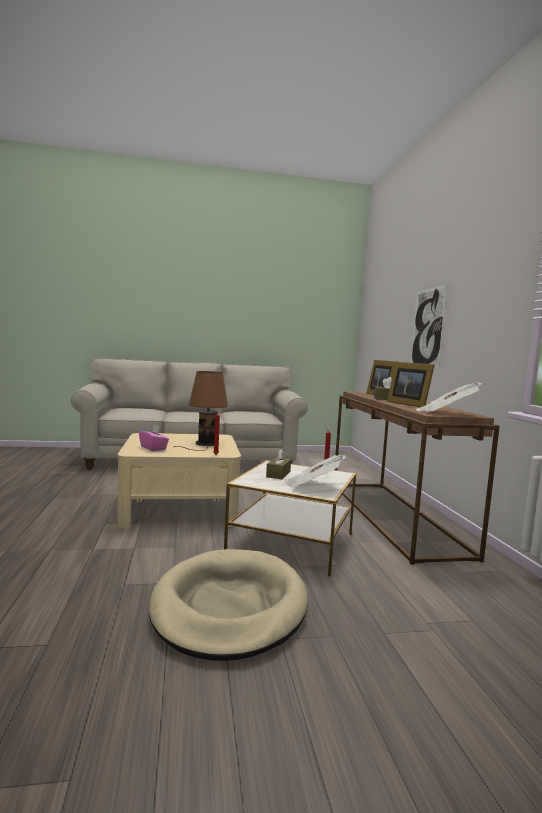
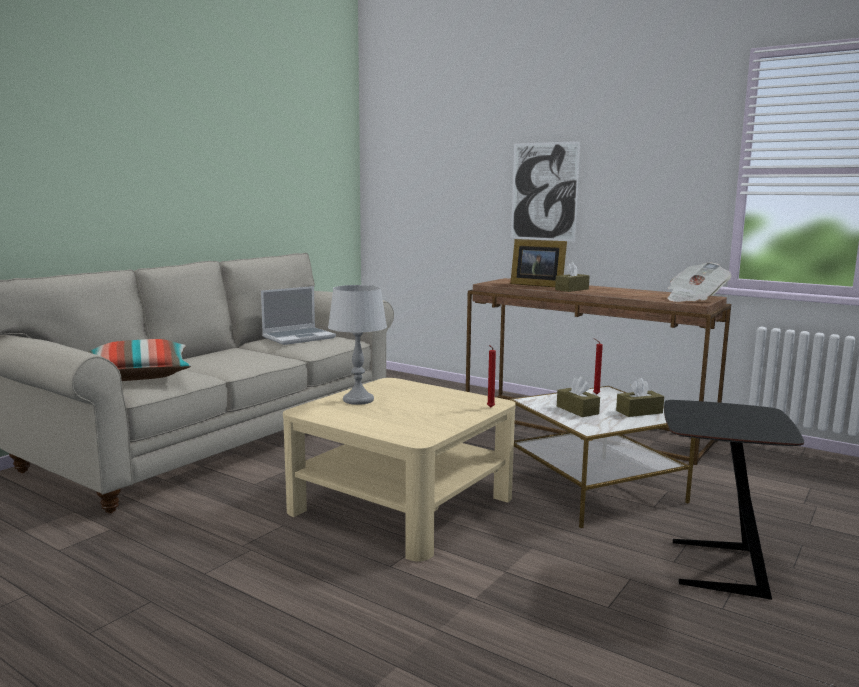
camera: 45 degrees left, 5 degrees up
pink tissue box [139,425,169,451] -> none
beige dog bed [149,549,308,661] -> black side table [664,400,804,600]
brown table lamp [174,371,228,451] -> none
newspaper [284,455,346,488] -> brown tissue box [616,378,664,417]
picture frame [387,362,435,407] -> none
none -> pillow [89,339,191,381]
none -> laptop [261,286,336,345]
none -> grey table lamp [328,285,387,405]

